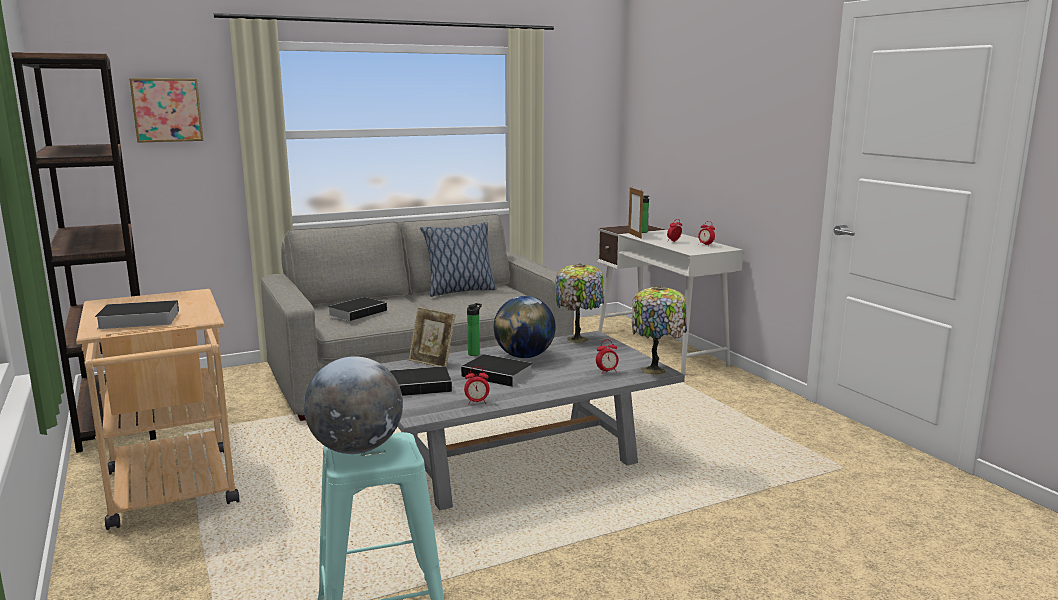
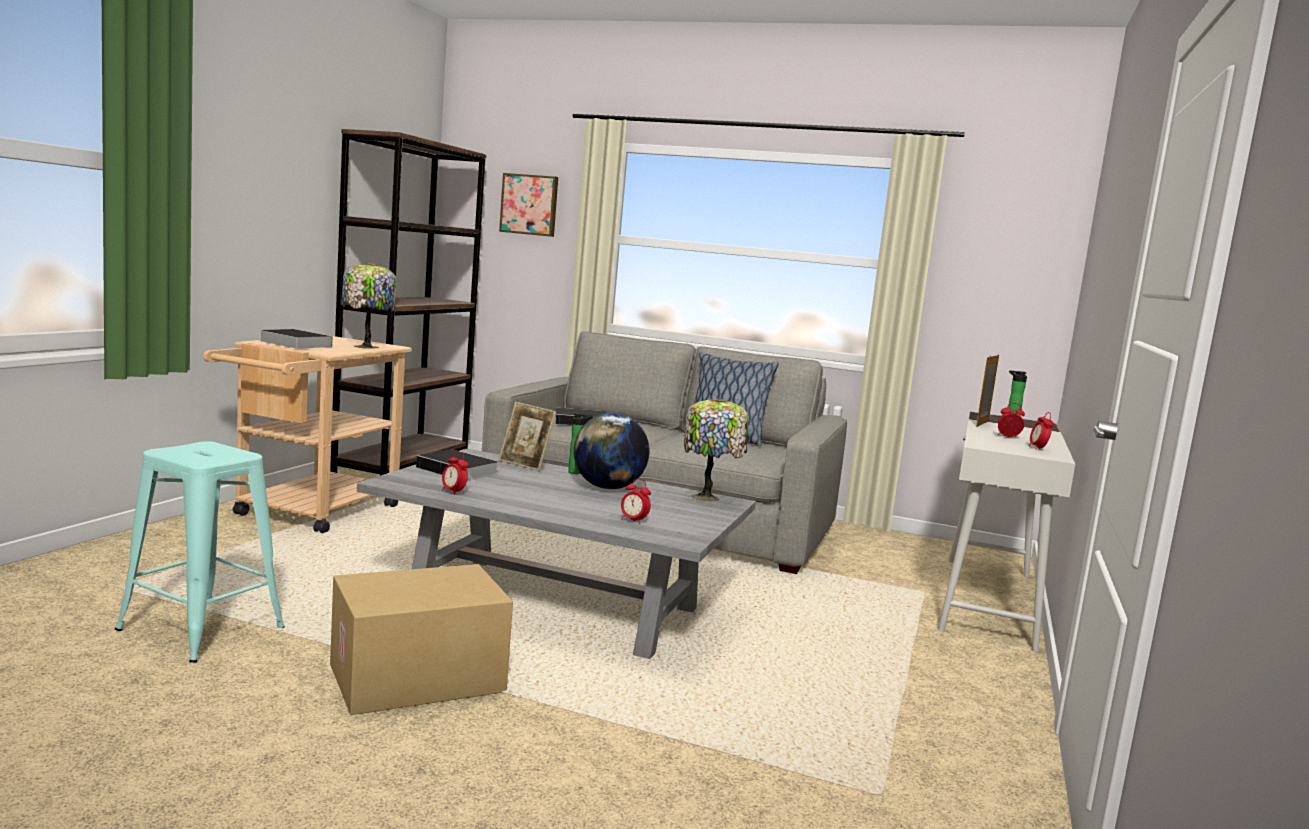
camera: 45 degrees right, 5 degrees down
globe [304,356,403,454] -> none
picture frame [409,307,456,368] -> picture frame turned 45 degrees counterclockwise [498,402,556,471]
book [461,354,533,388] -> none
table lamp [632,286,687,375] -> table lamp moved to [341,262,397,349]
none -> cardboard box [330,564,513,715]

